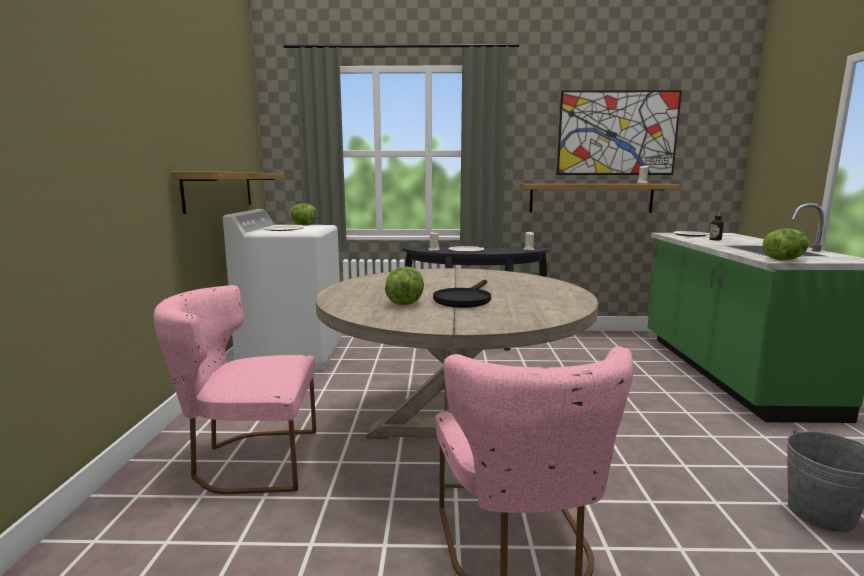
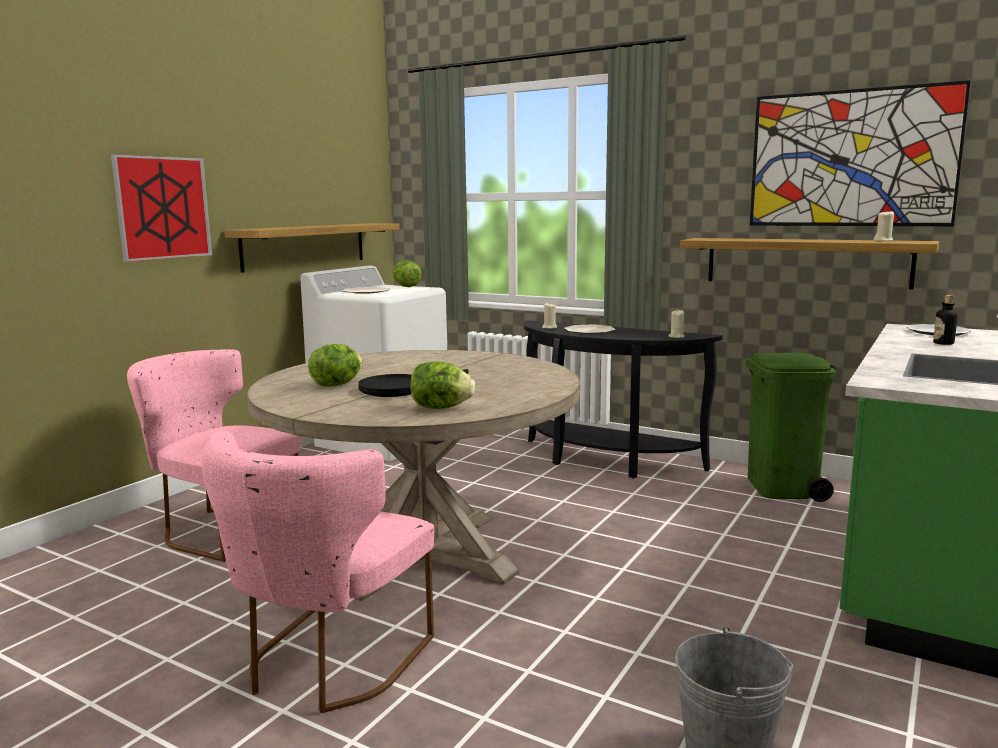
camera: 30 degrees right, 0 degrees up
lettuce [763,228,809,260] -> lettuce moved to [410,361,475,409]
none -> picture [111,154,212,262]
none -> green trash can [745,353,836,502]

